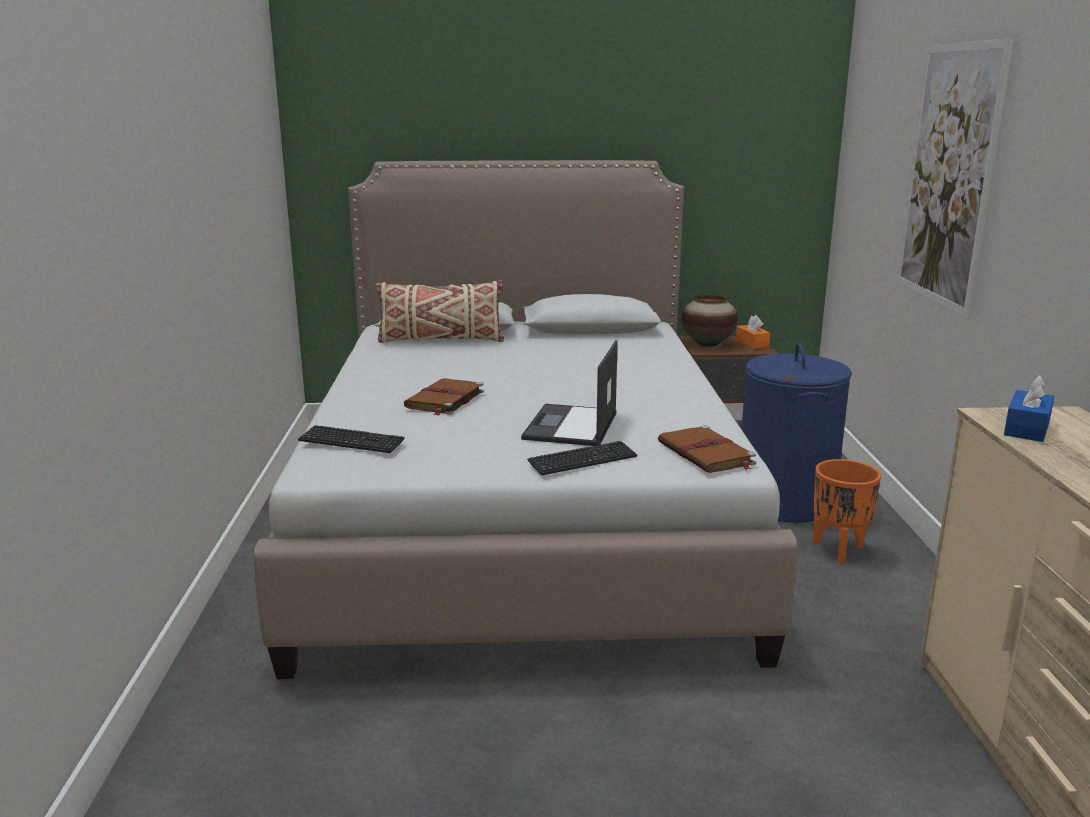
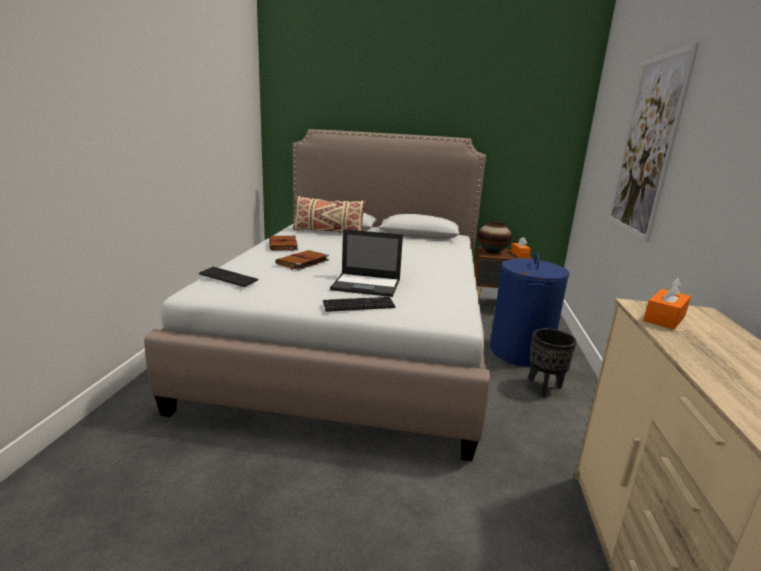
camera: 10 degrees right, 0 degrees up
laptop [521,340,618,446] -> laptop turned 105 degrees counterclockwise [330,229,403,297]
brown book [658,425,756,473] -> brown book moved to [269,236,298,251]
orange planter [813,459,881,563] -> black planter [529,328,576,397]
blue tissue box [1004,375,1054,442] -> orange tissue box [643,278,691,330]

